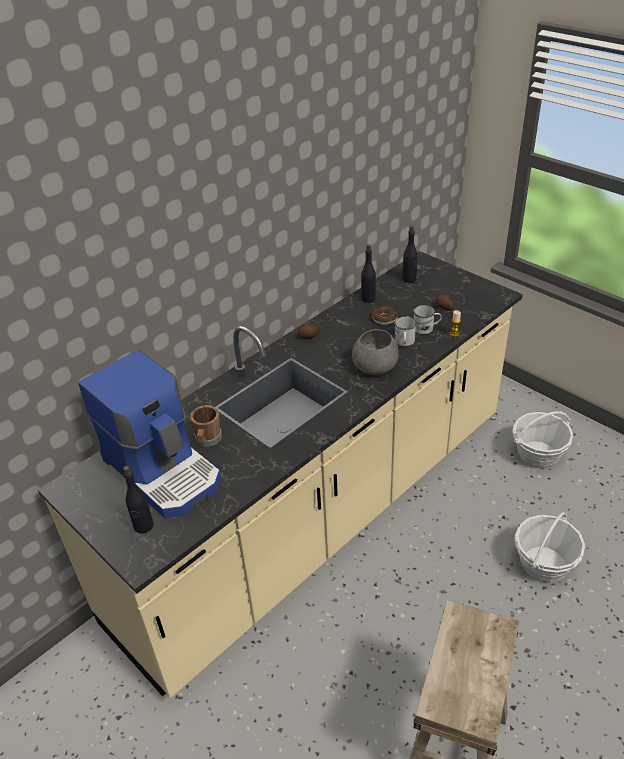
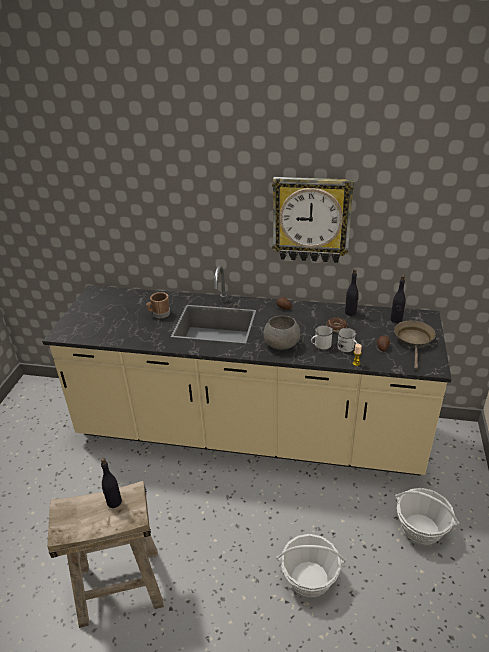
camera: 55 degrees right, 5 degrees down
coffee machine [78,350,221,518] -> none
black bottle [123,466,154,534] -> black bottle moved to [101,458,122,508]
none -> wall clock [272,177,354,263]
none -> brown frying pan [394,321,436,370]

